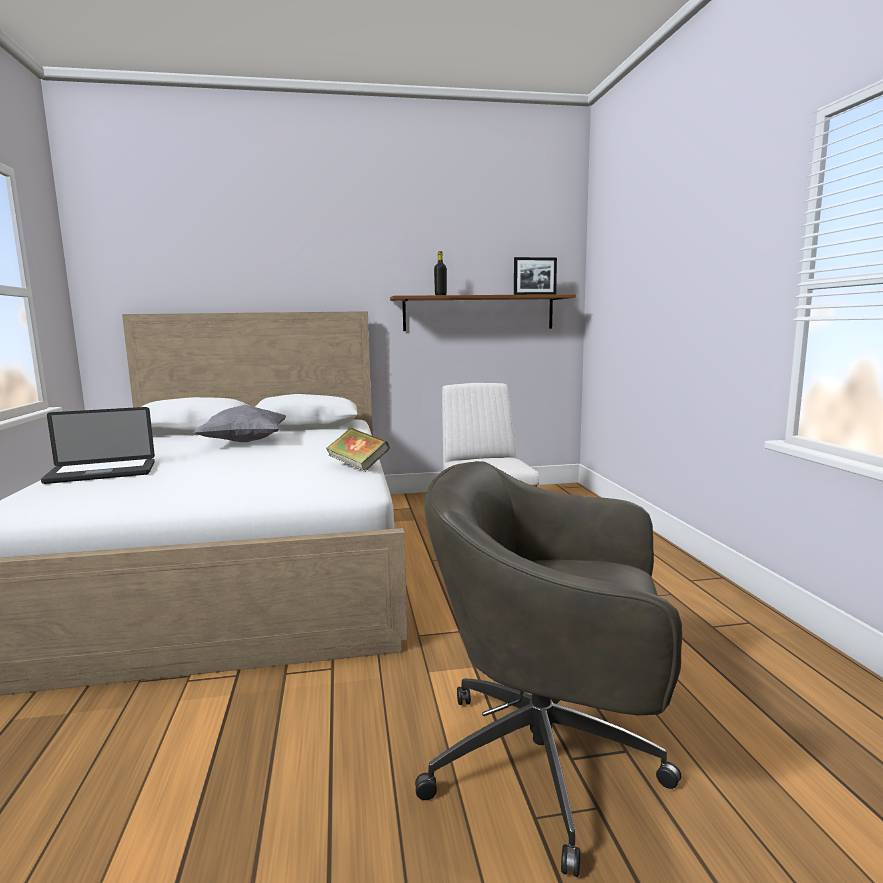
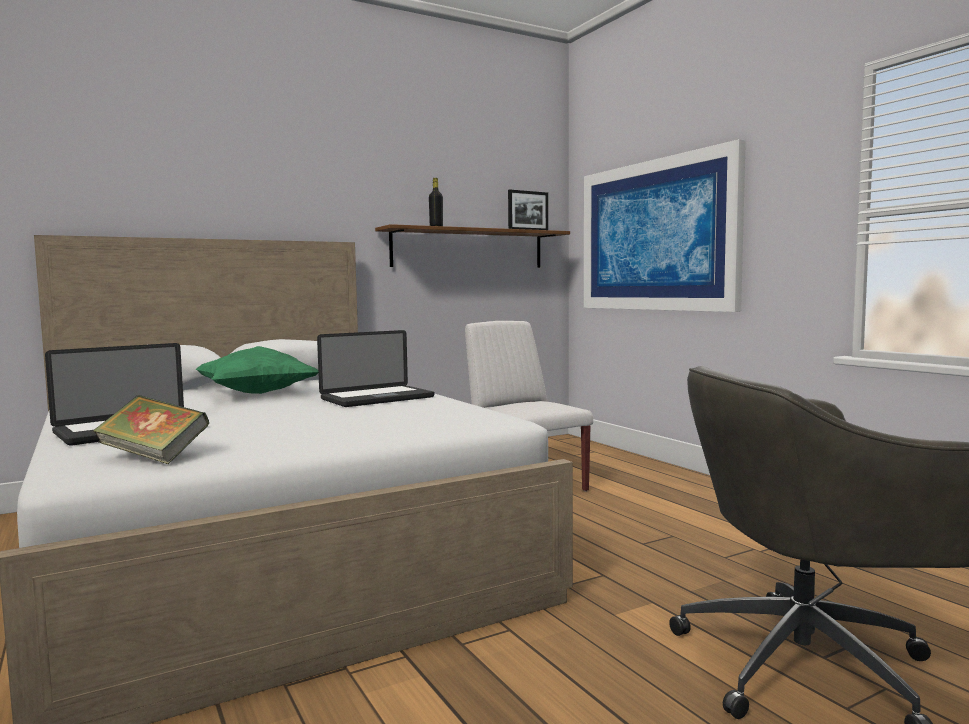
camera: 20 degrees left, 5 degrees down
grey pillow [193,404,286,442] -> green pillow [195,346,318,394]
book [326,428,390,472] -> book moved to [92,395,209,464]
none -> laptop [317,330,434,407]
none -> picture [584,139,746,312]

